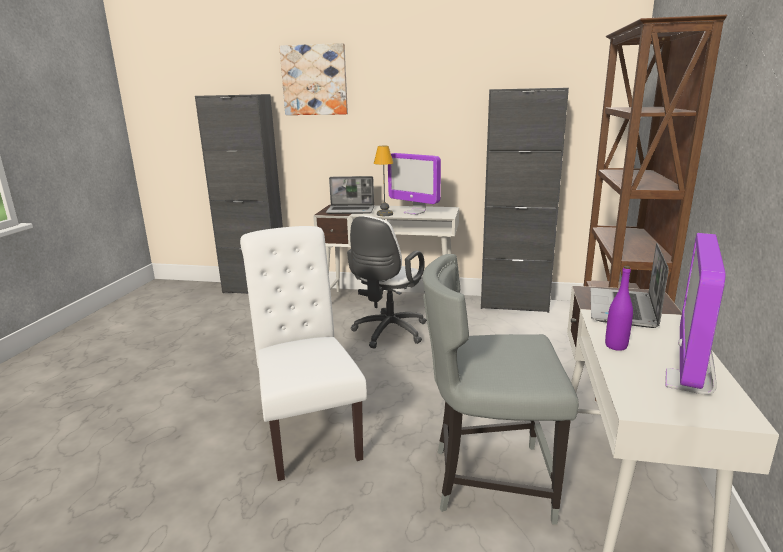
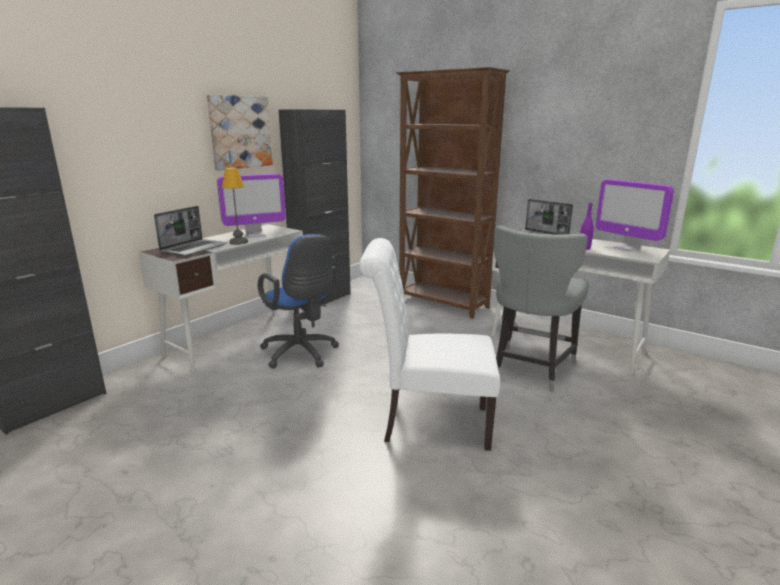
camera: 65 degrees left, 0 degrees up
picture [279,43,348,115] -> picture moved to [207,95,273,171]
white office chair [347,215,427,348] -> blue office chair [258,234,339,369]

